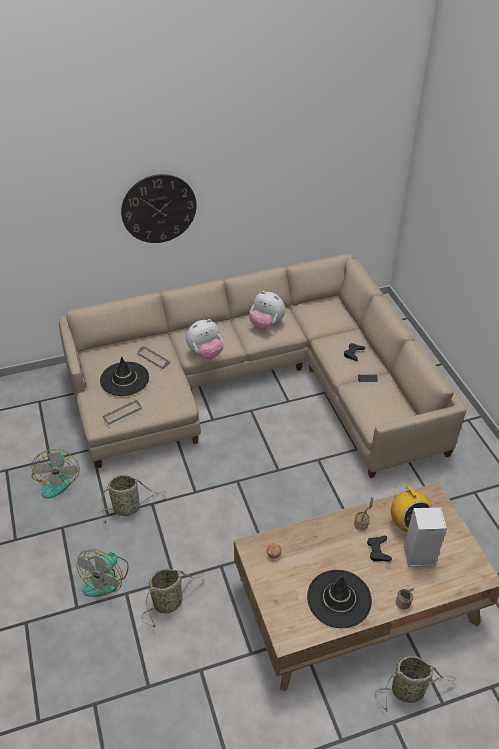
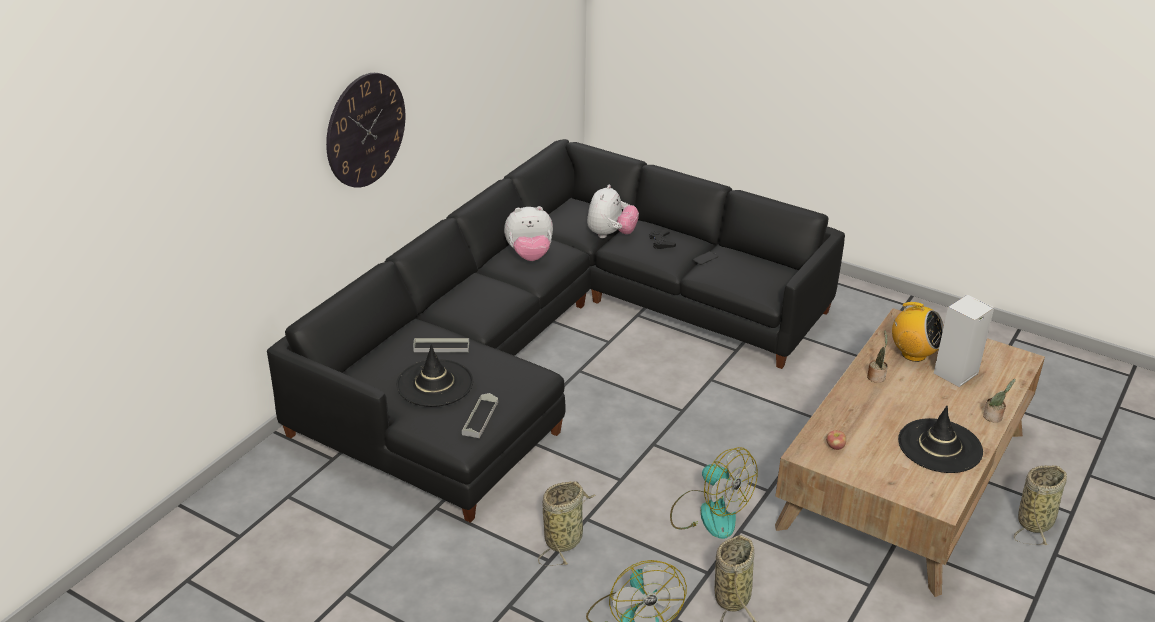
camera: 40 degrees left, 10 degrees down
fan [31,449,80,499] -> fan moved to [670,447,758,539]
beige sofa [59,254,466,478] -> black sofa [267,139,845,523]
plush toy [186,319,223,359] -> plush toy moved to [587,184,639,238]
black game controller [367,535,392,562] -> none

